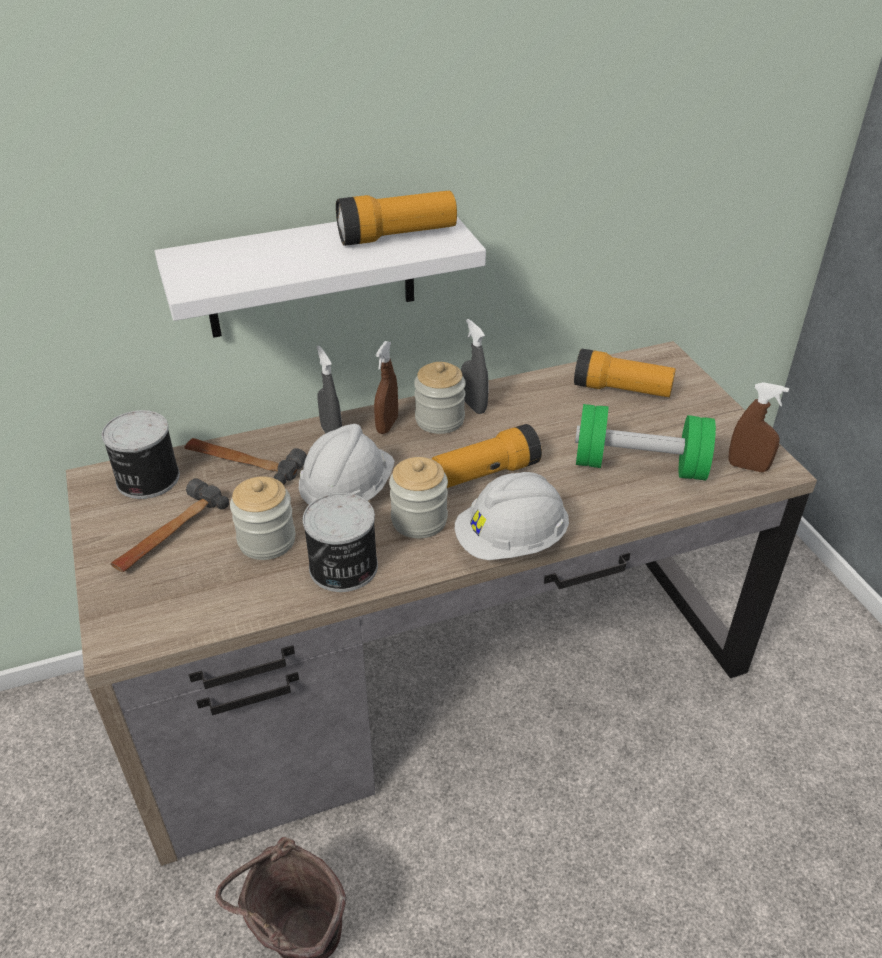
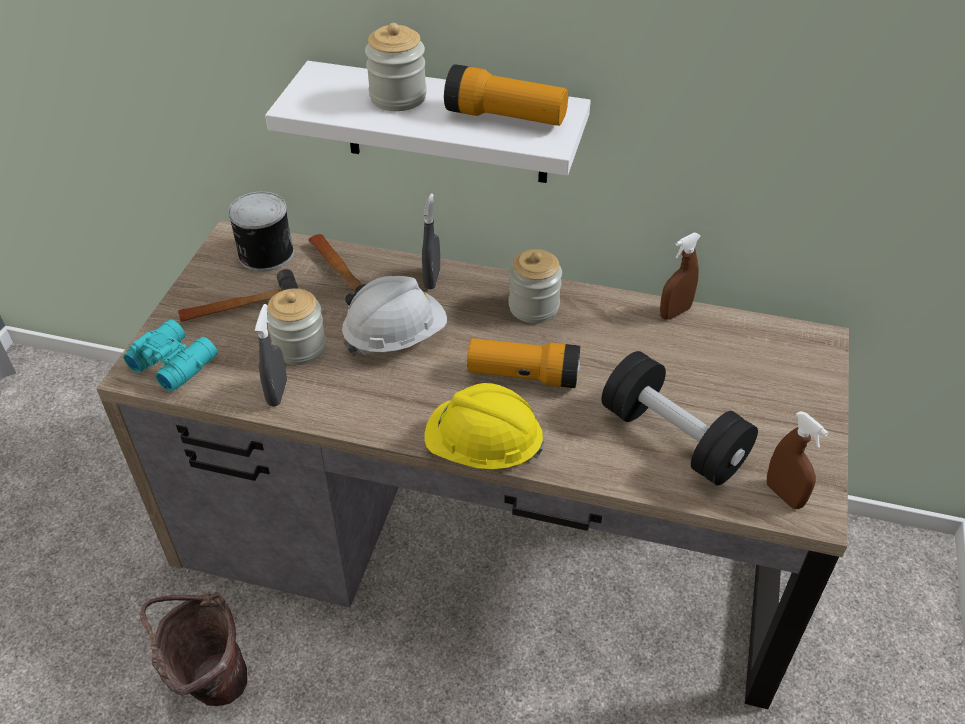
camera: 35 degrees right, 5 degrees up
can [303,493,378,592] -> none
brown spray bottle [374,341,398,434] -> brown spray bottle moved to [660,233,701,320]
jar [389,457,448,538] -> jar moved to [365,23,427,111]
white hard hat [455,472,569,560] -> yellow hard hat [425,383,545,469]
grey spray bottle [461,319,489,414] -> grey spray bottle moved to [255,304,287,407]
flashlight [574,349,676,397] -> none
green dumbbell [575,404,716,480] -> black dumbbell [602,351,758,486]
none -> turquoise binoculars [123,320,217,392]

